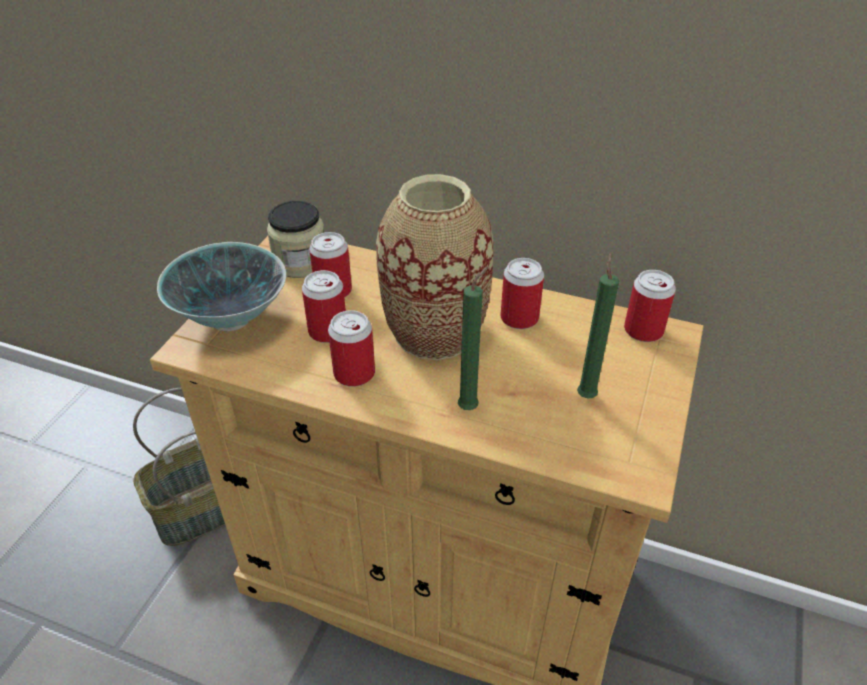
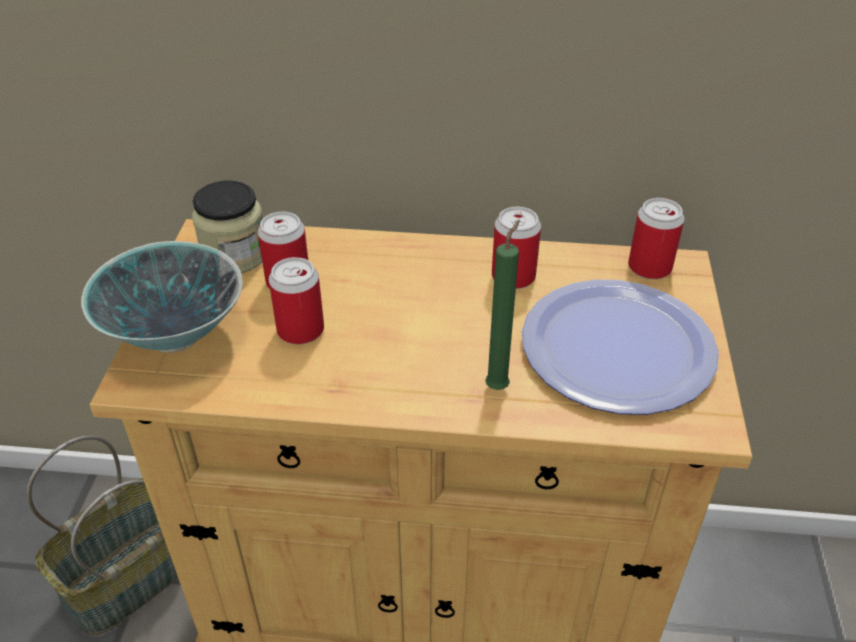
camera: 15 degrees left, 0 degrees up
can [328,310,375,387] -> none
vase [376,174,493,360] -> none
green candle [577,252,619,398] -> plate [522,279,719,415]

